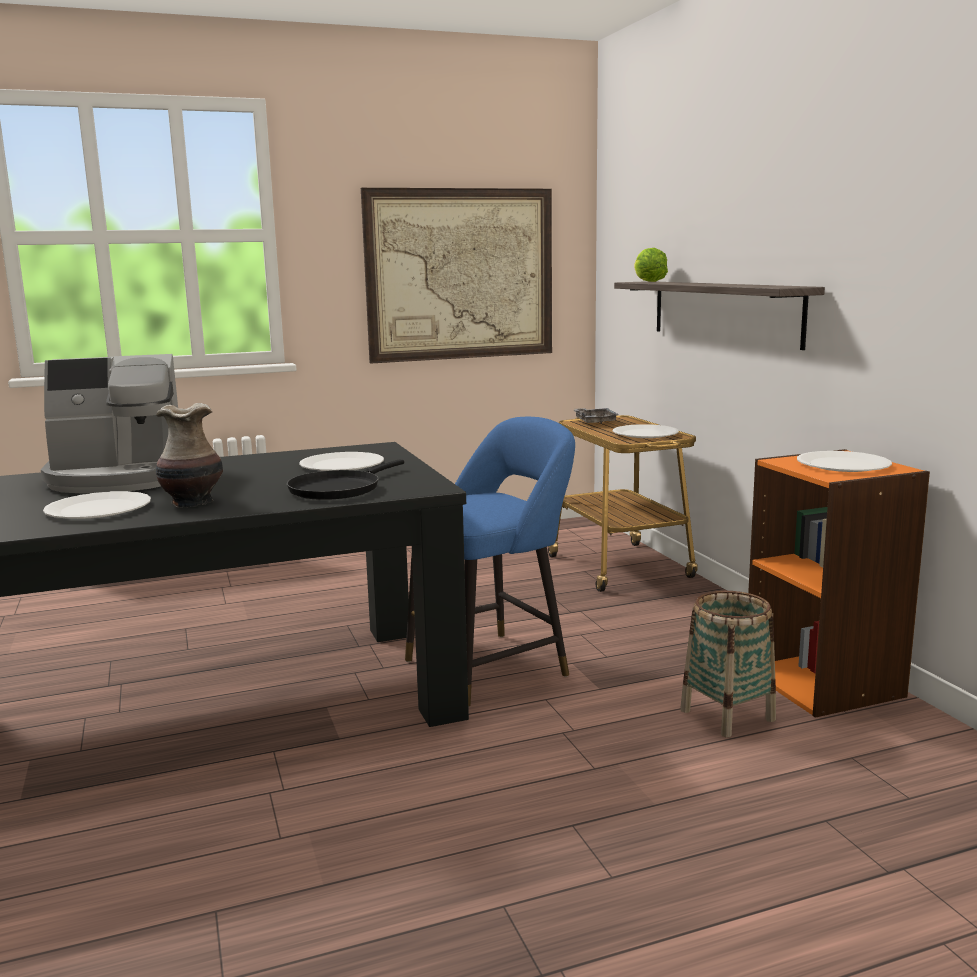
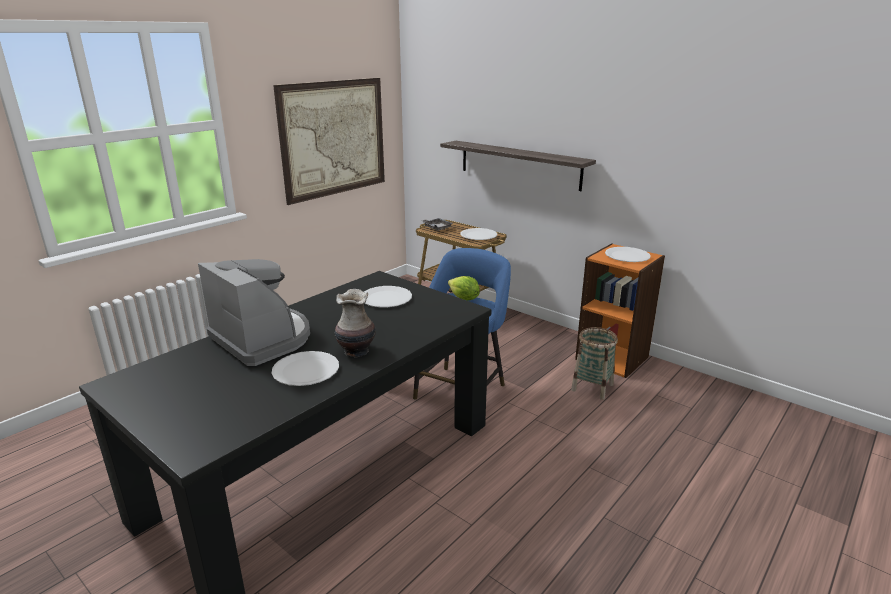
camera: 30 degrees left, 10 degrees up
coffee machine [41,354,178,494] -> coffee machine turned 90 degrees counterclockwise [198,259,310,366]
black frying pan [287,459,404,500] -> none
lettuce [634,248,668,282] -> lettuce moved to [448,276,480,301]

